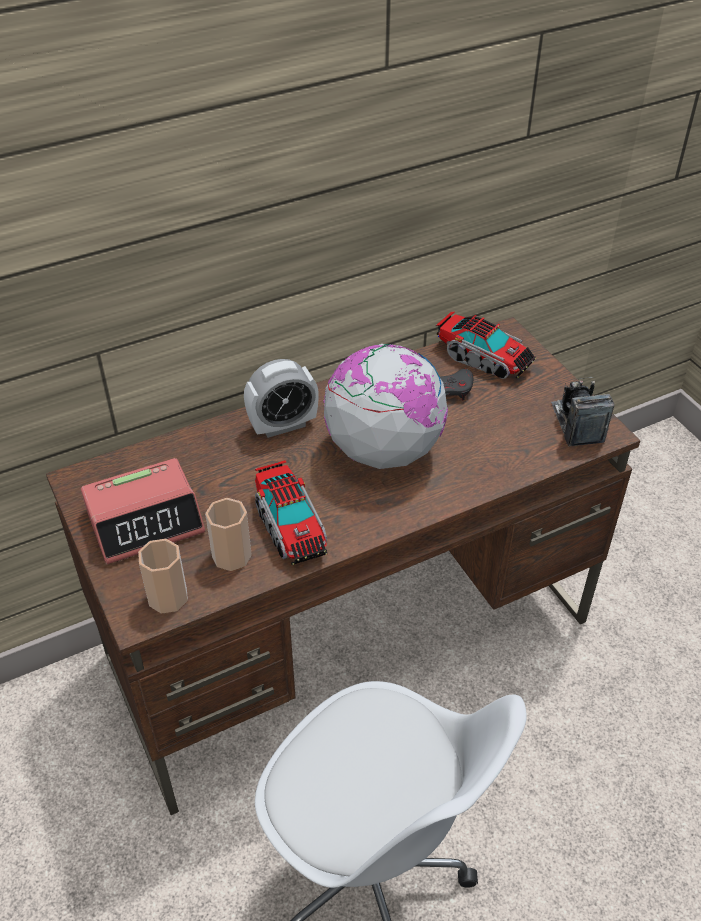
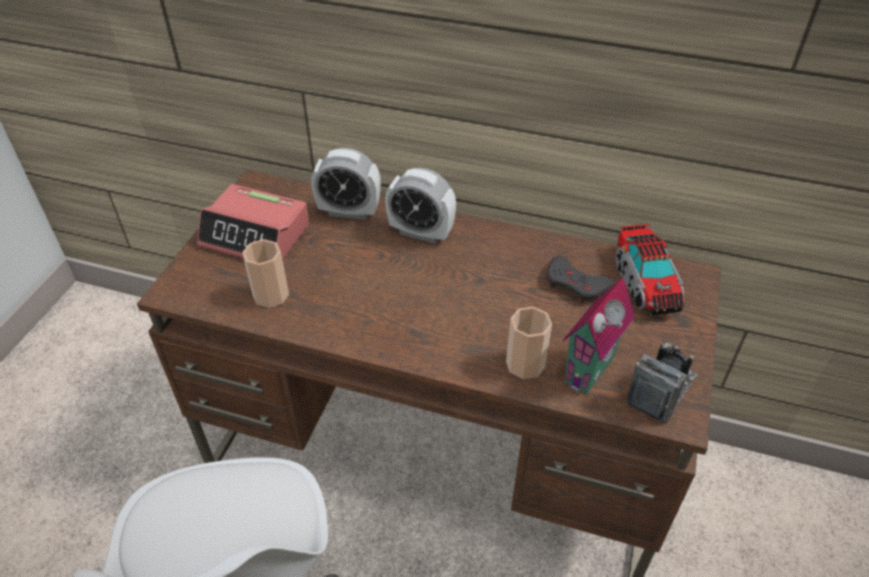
camera: 45 degrees right, 0 degrees up
cup [138,539,188,613] -> cup moved to [506,307,552,379]
toy truck [255,461,327,565] -> none
globe [323,344,448,469] -> none
none -> alarm clock [311,148,381,220]
none -> toy house [562,277,635,394]

